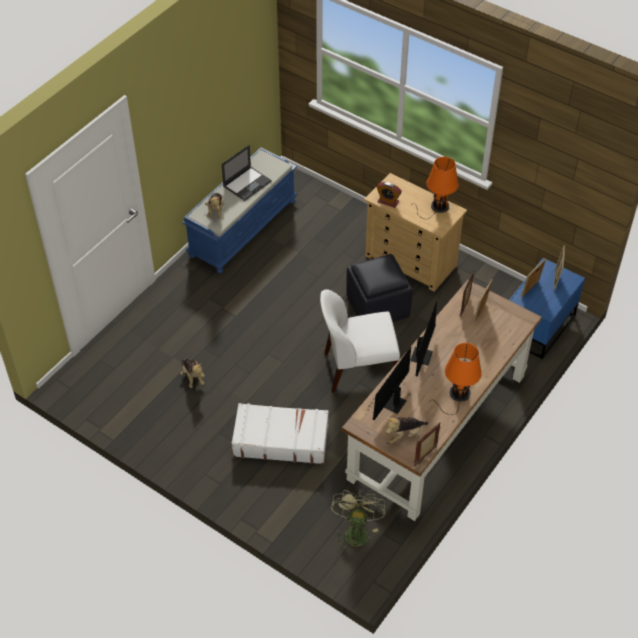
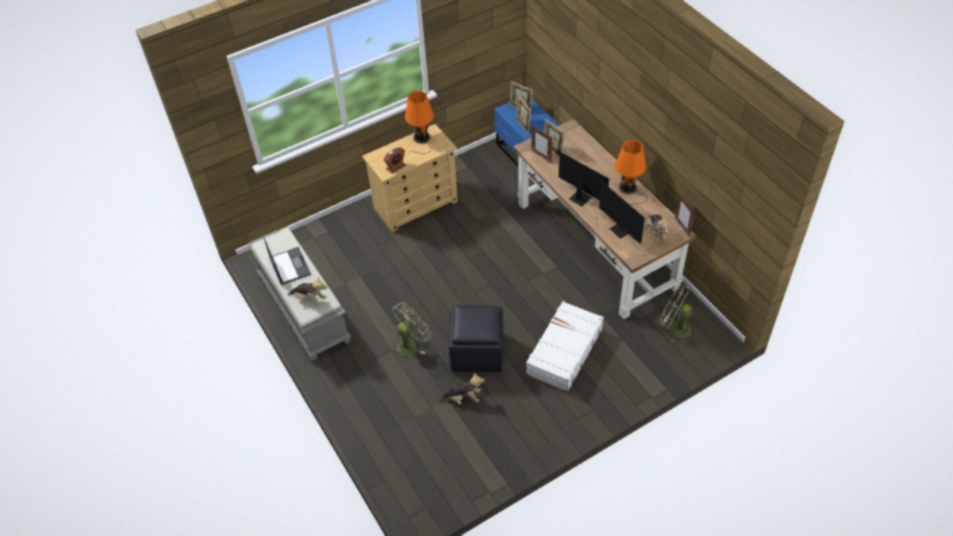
camera: 65 degrees left, 0 degrees up
blue bench [182,148,298,273] -> grey bench [248,227,351,360]
white chair [320,289,400,393] -> none
black ottoman [346,254,413,322] -> black ottoman moved to [449,305,503,372]
none -> green fan [390,302,430,356]

